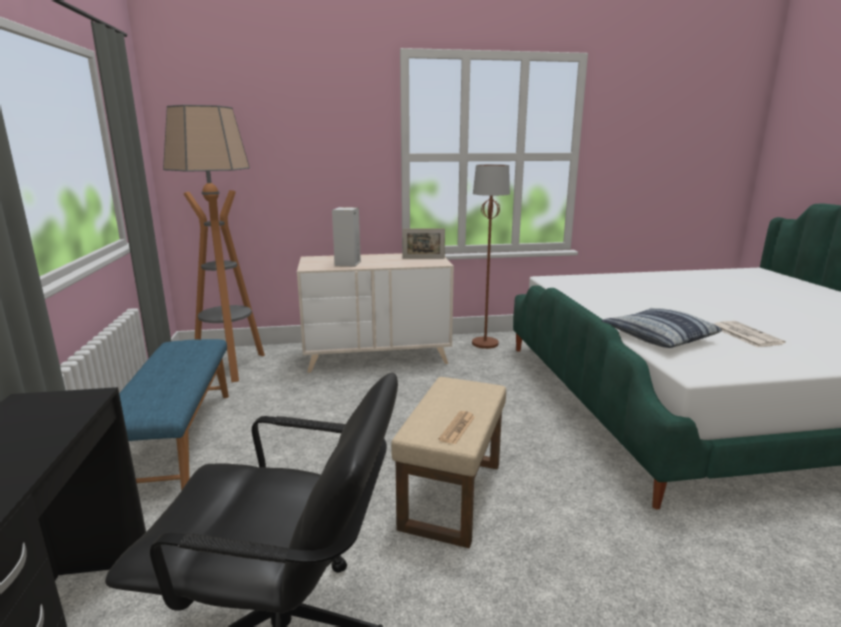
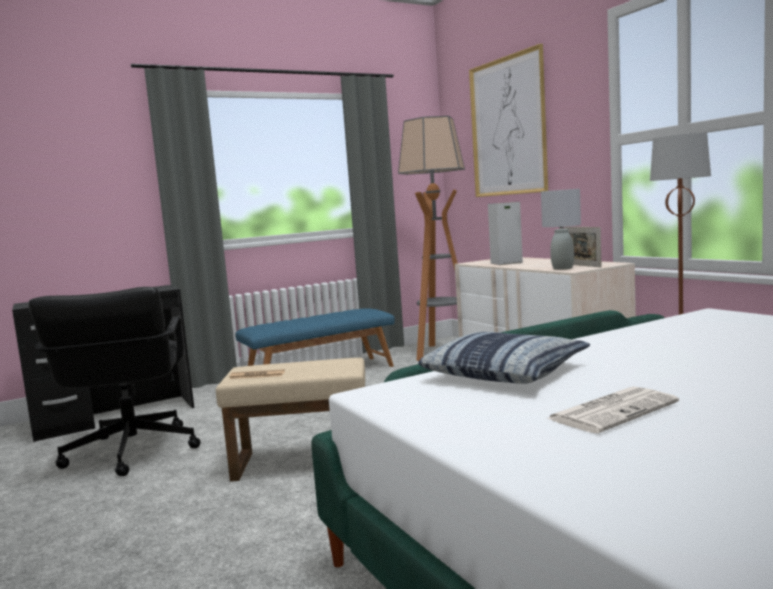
camera: 70 degrees right, 10 degrees down
none -> picture [469,44,548,197]
none -> grey table lamp [541,189,581,270]

